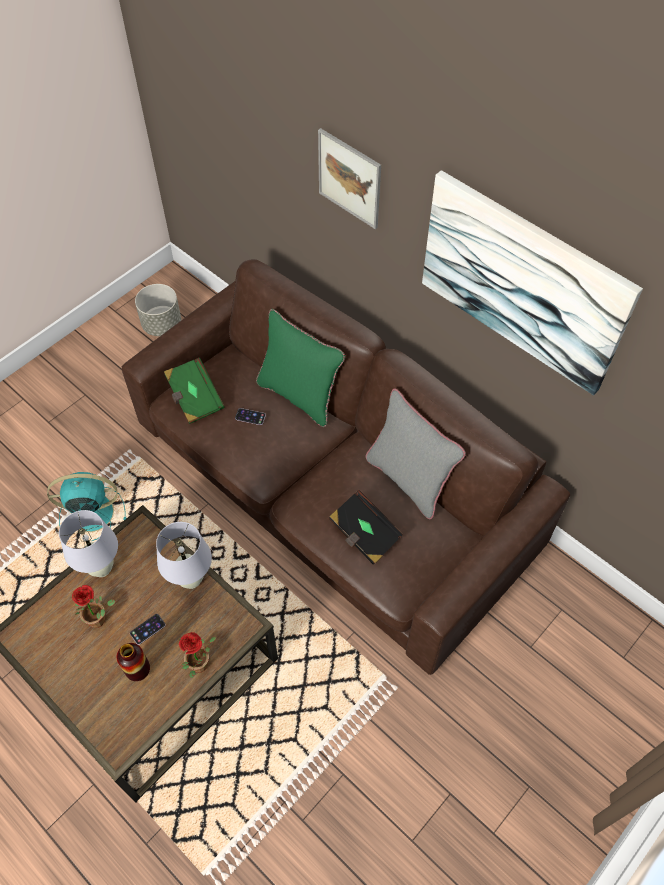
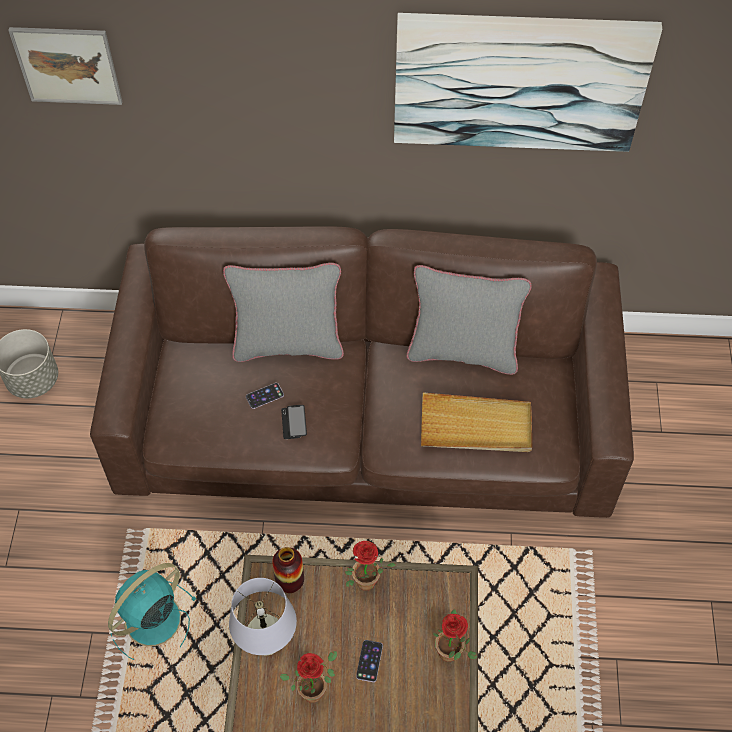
camera: 40 degrees left, 0 degrees up
vase [116,643,150,681] -> vase moved to [272,547,304,593]
white table lamp [156,522,212,589] -> potted plant [345,541,397,591]
green book [164,358,225,424] -> none
green pillow [256,309,345,427] -> grey pillow [223,263,344,362]
picture [318,128,381,229] -> picture moved to [8,27,122,105]
black book [329,490,403,564] -> beige tray [421,392,532,452]
none -> phone [281,405,307,439]

